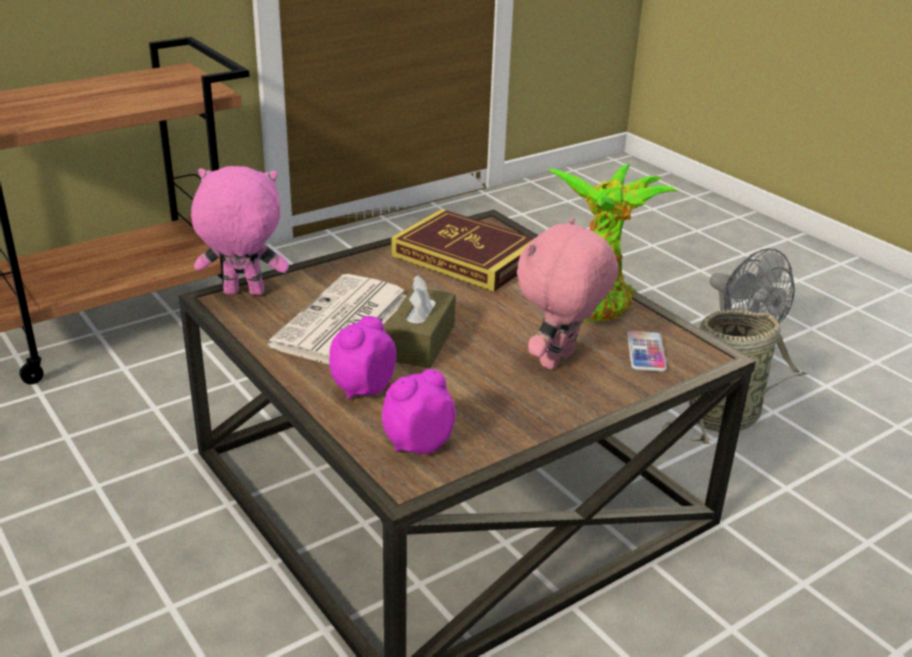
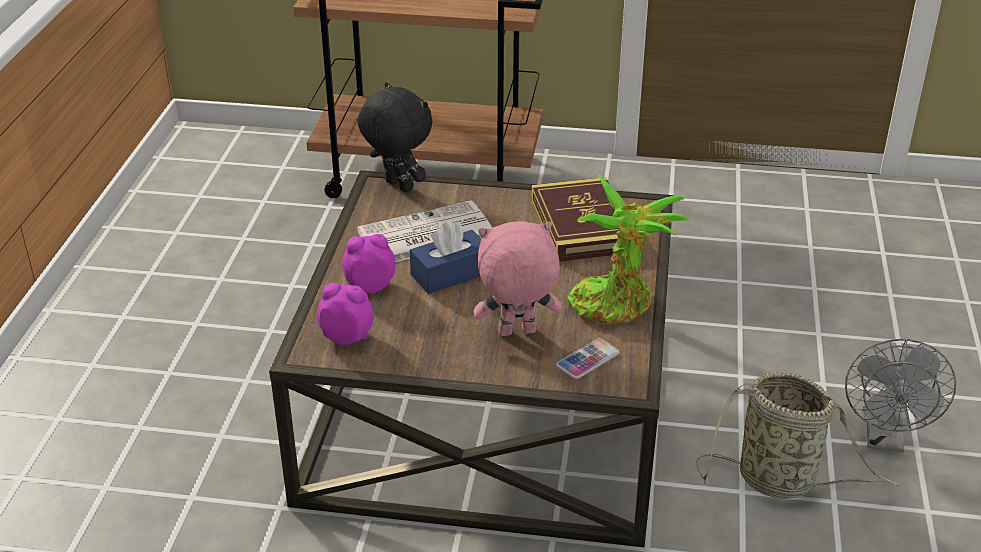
camera: 45 degrees right, 5 degrees up
pink plush toy [191,166,289,295] -> black plush toy [358,82,433,192]
brown tissue box [385,275,455,368] -> blue tissue box [410,221,481,294]

